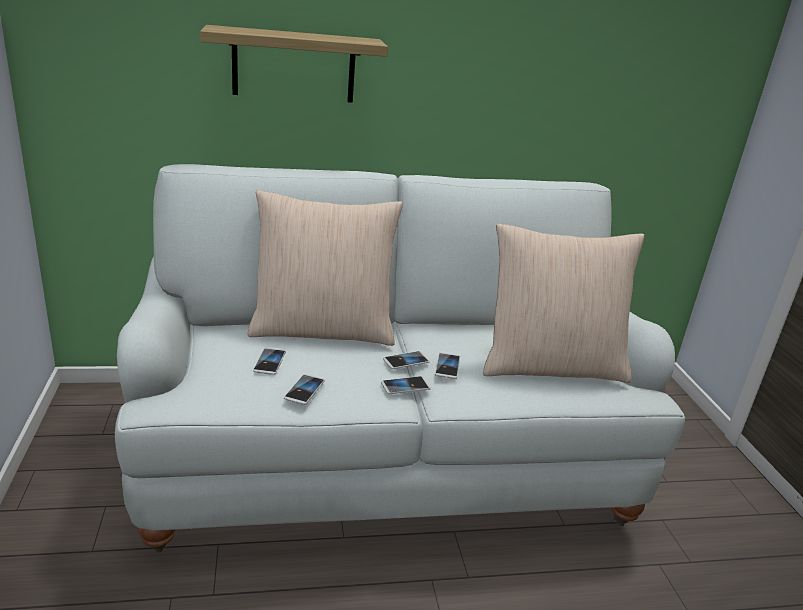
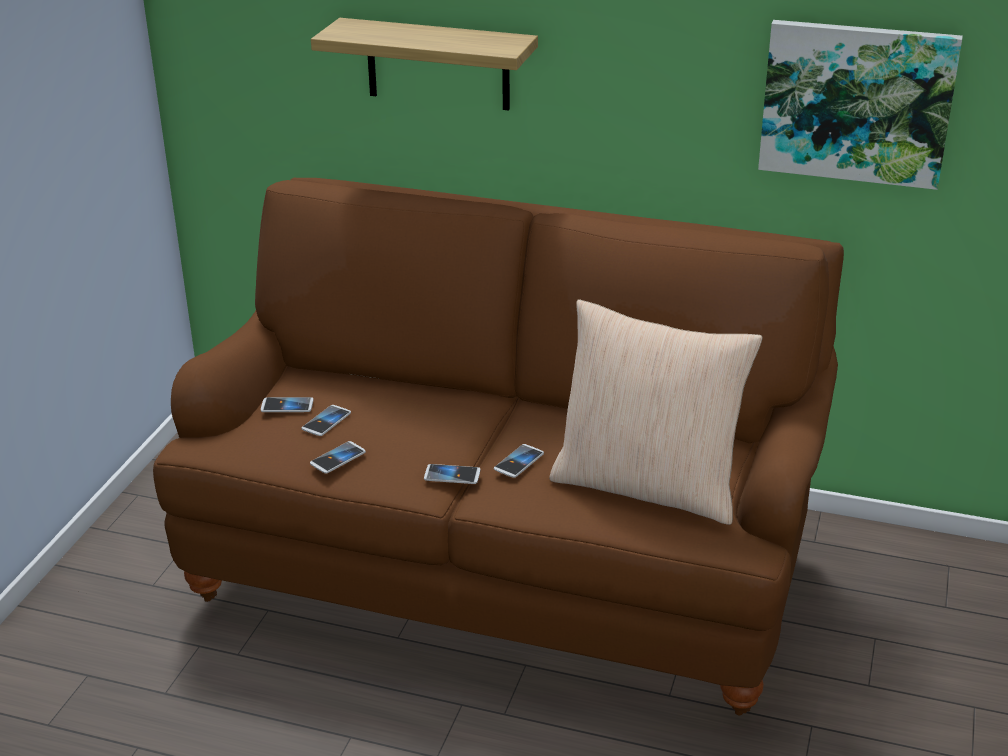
camera: 30 degrees right, 5 degrees up
white sofa [115,164,685,552] -> brown sofa [153,178,844,715]
beige pillow [248,190,403,346] -> none
phone [383,351,430,369] -> phone moved to [261,397,313,412]
none -> picture [758,20,963,190]

